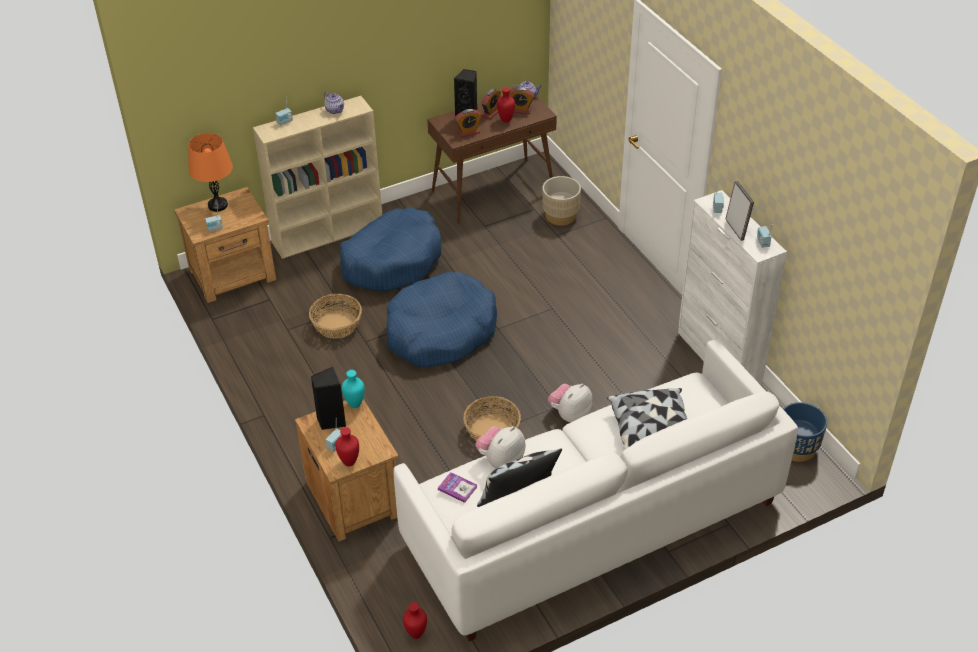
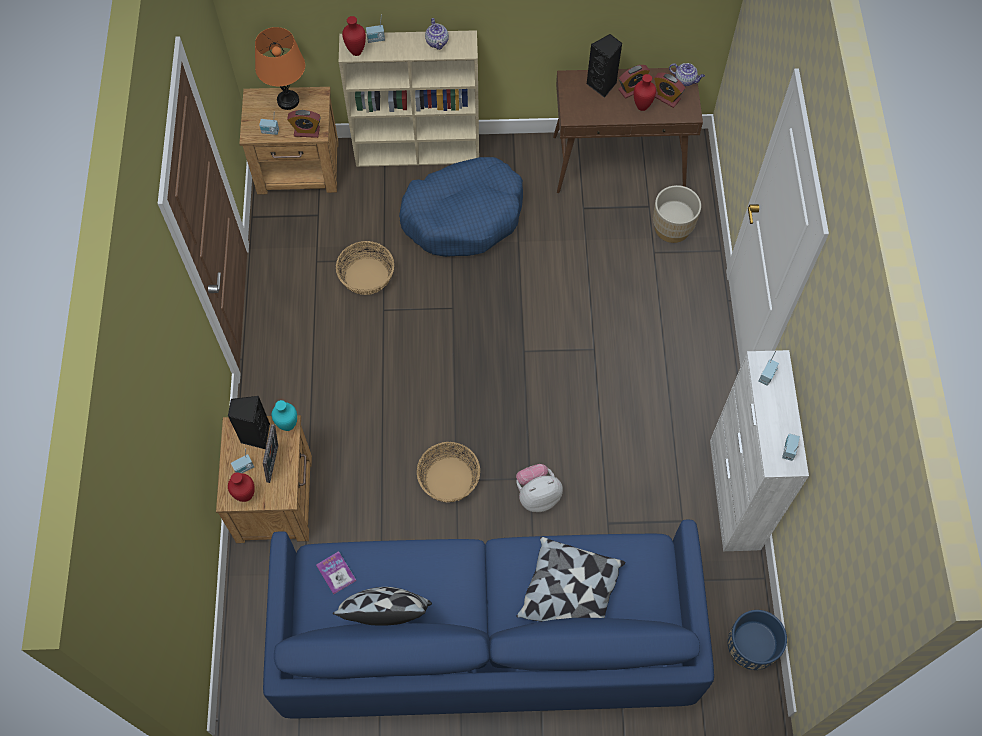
camera: 25 degrees right, 20 degrees up
blue dog bed [387,272,497,367] -> none
white sofa [393,340,798,641] -> blue sofa [263,519,714,718]
red vase [403,602,427,639] -> red vase moved to [342,16,366,56]
alarm clock [455,109,482,138] -> alarm clock moved to [287,110,321,138]
plush toy [475,426,525,468] -> none
picture frame [725,181,754,241] -> picture frame moved to [263,424,278,483]

